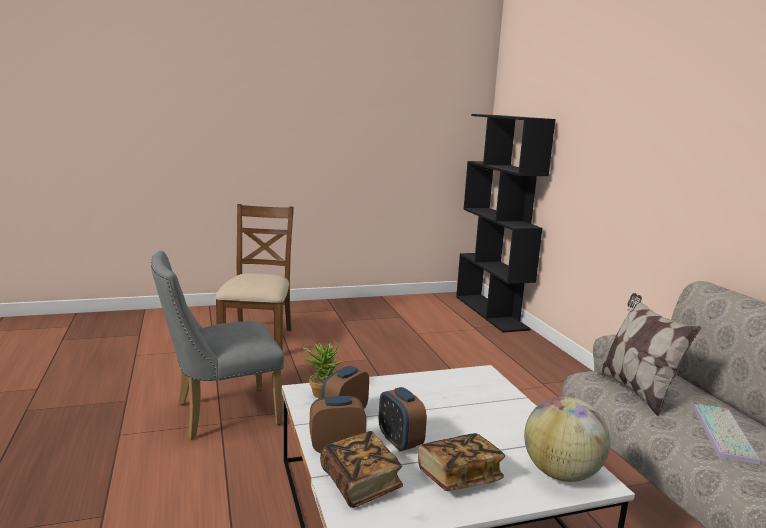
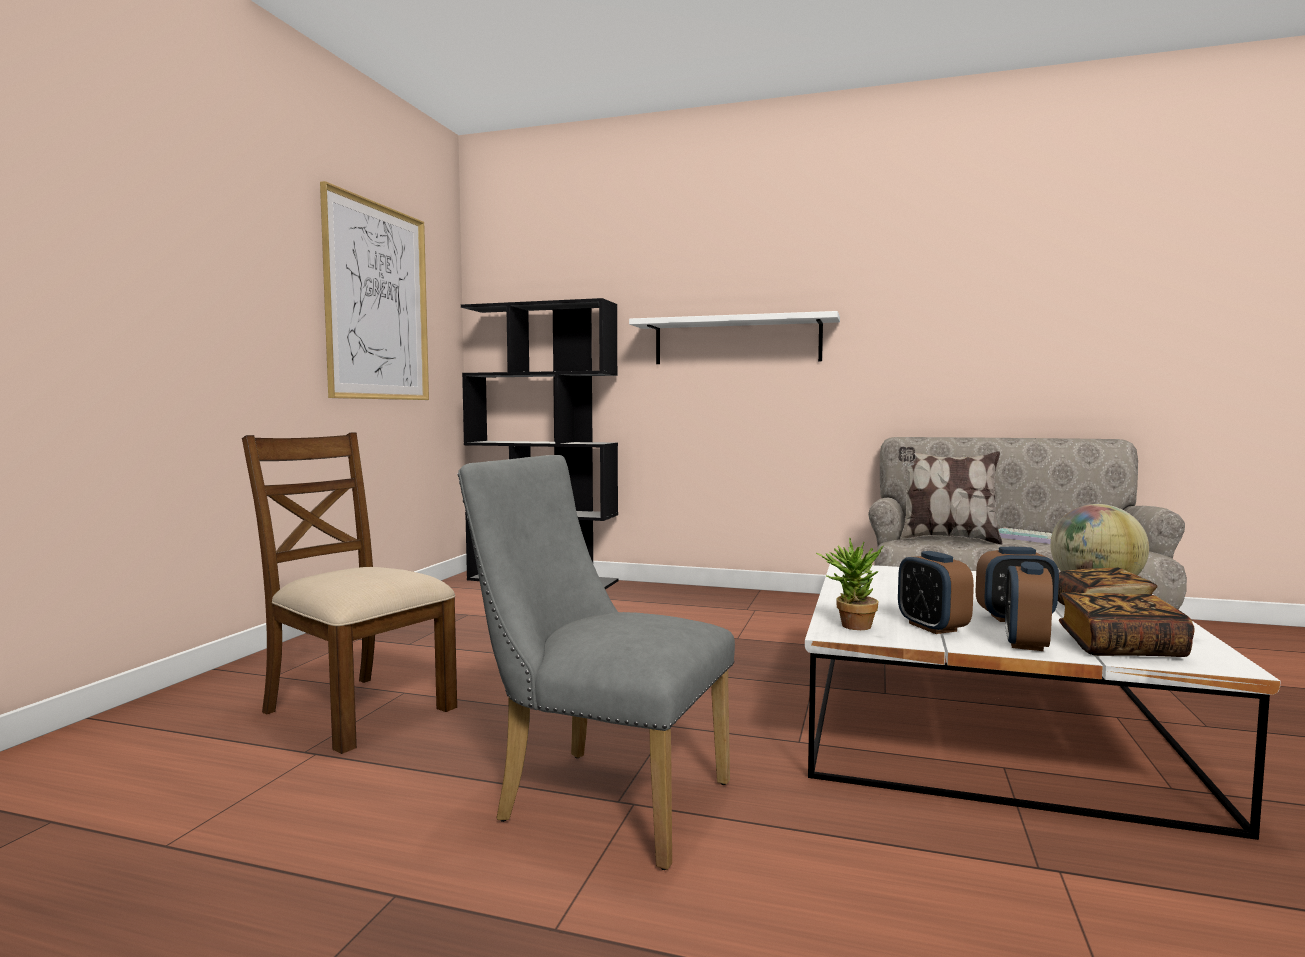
camera: 55 degrees left, 10 degrees down
grey chair [151,251,284,439] -> grey chair turned 105 degrees clockwise [457,455,735,870]
none -> picture [320,181,429,400]
none -> white shelf [629,311,840,364]

